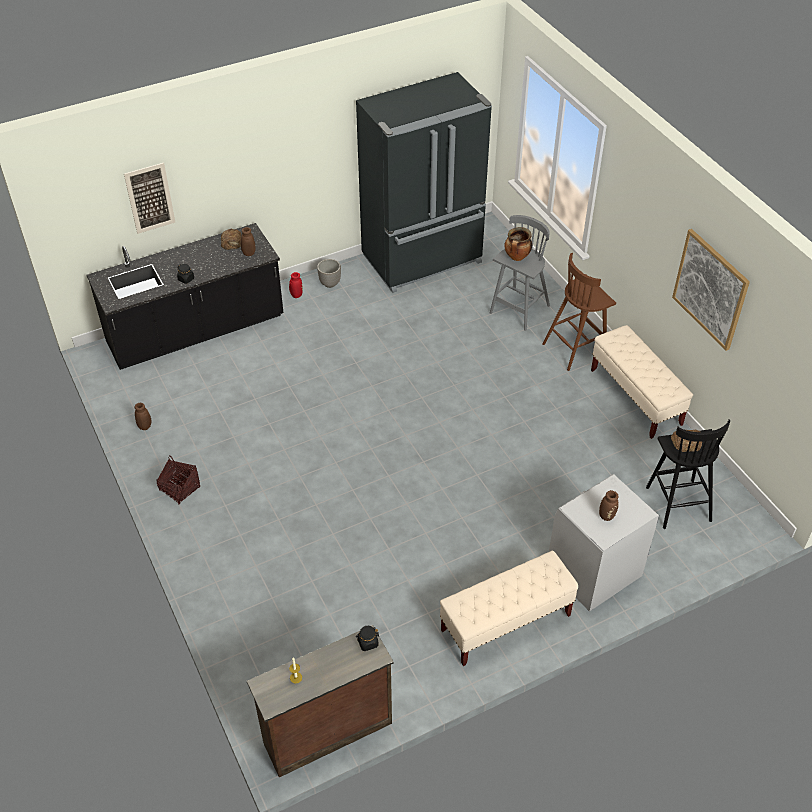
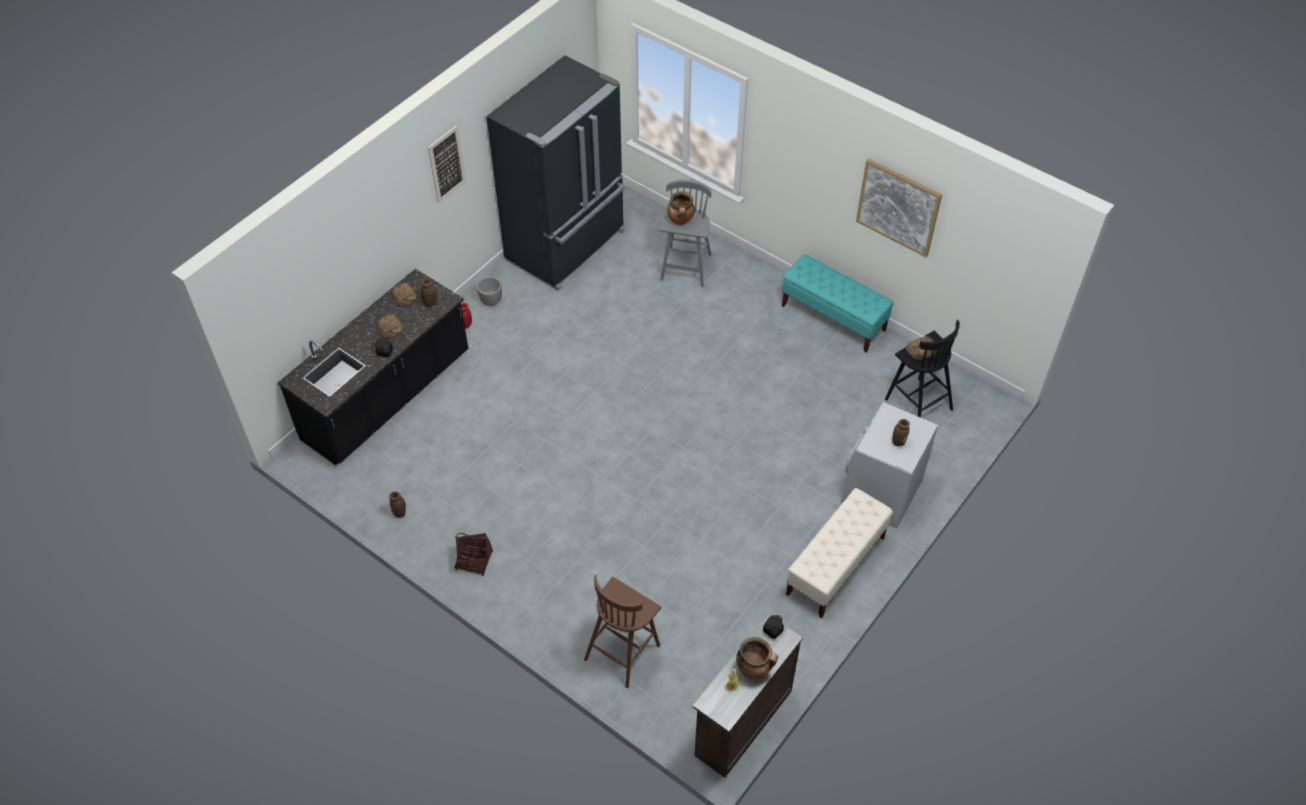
camera: 25 degrees left, 5 degrees up
picture [124,163,175,234] -> picture moved to [428,125,466,204]
brown stool [542,253,616,371] -> brown stool moved to [584,574,661,688]
beige bench [591,325,693,439] -> turquoise bench [782,254,894,353]
none -> bread [377,314,403,339]
none -> cooking pot [736,637,778,679]

